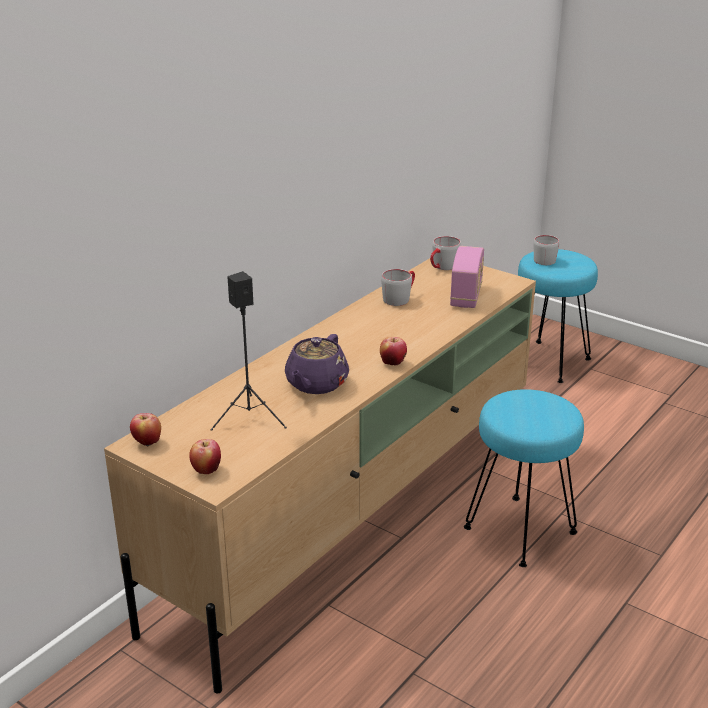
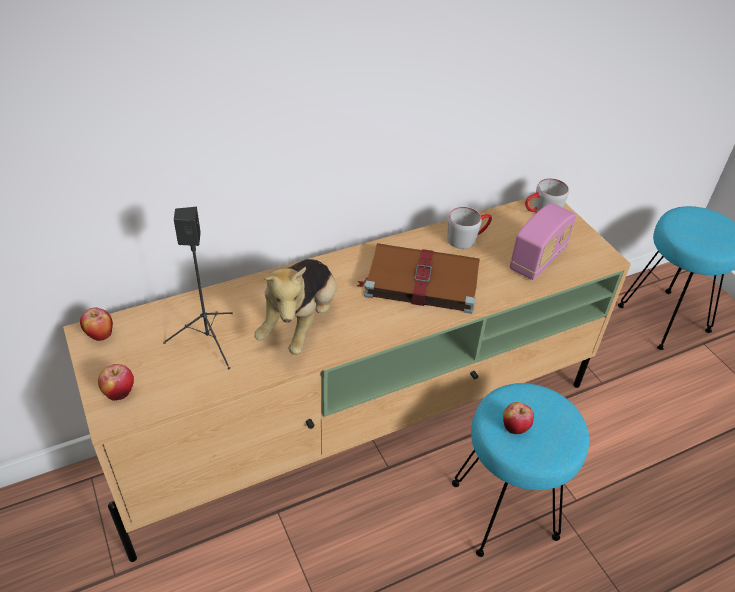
camera: 25 degrees right, 15 degrees up
purple teapot [285,334,349,394] -> plush toy [254,259,337,355]
apple [380,337,407,365] -> apple moved to [503,402,534,434]
grey mug [534,235,560,265] -> none
none -> brown book [357,243,480,314]

